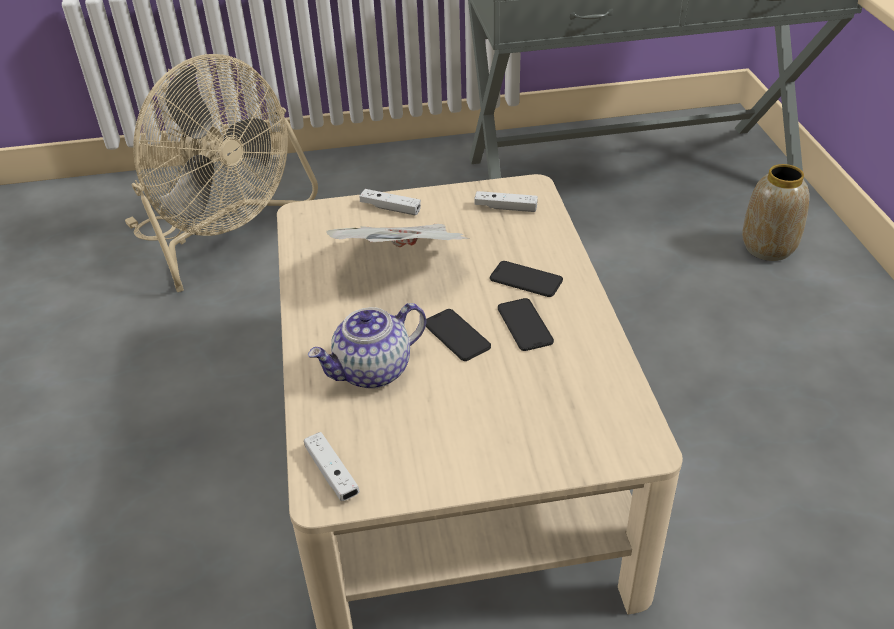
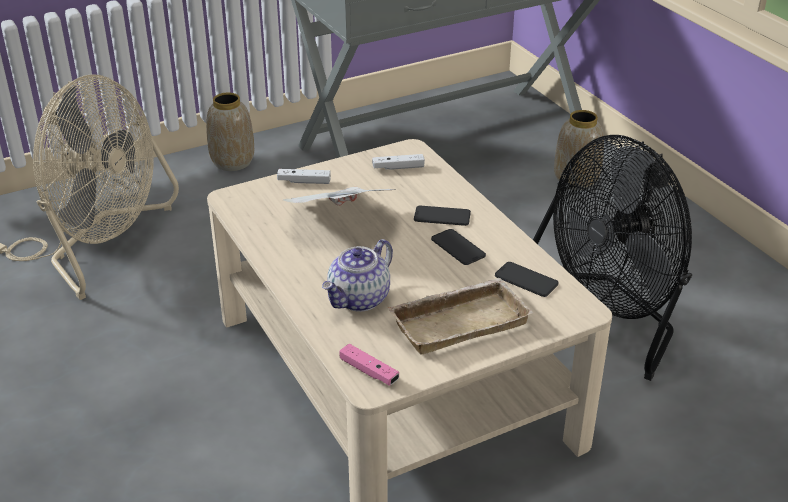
camera: 20 degrees left, 5 degrees down
white game controller [304,432,360,501] -> pink game controller [339,344,399,385]
phone [426,309,491,361] -> phone moved to [495,262,559,297]
none -> vase [206,93,254,171]
none -> beige tray [387,278,533,354]
none -> black fan [533,135,692,381]

